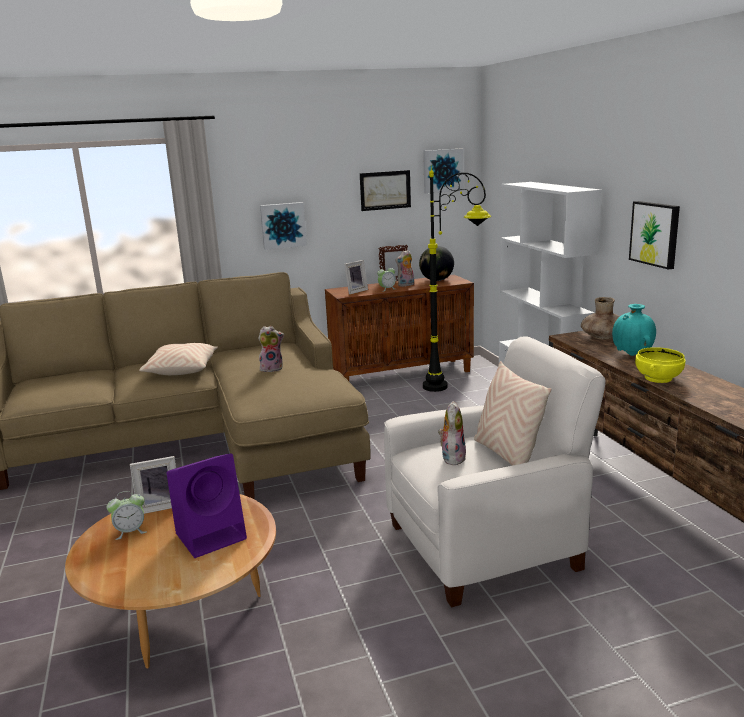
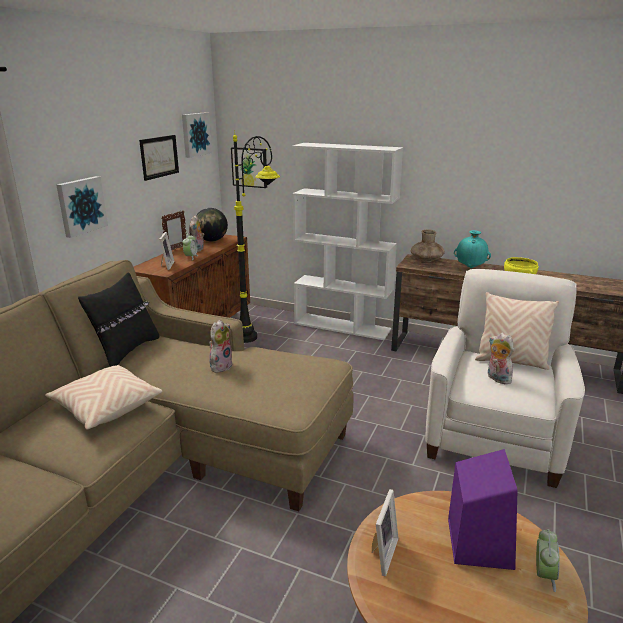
camera: 50 degrees left, 5 degrees up
alarm clock [106,491,147,540] -> alarm clock moved to [536,529,560,592]
picture [629,201,680,270] -> picture moved to [231,147,267,188]
none -> black pillow [78,272,159,367]

